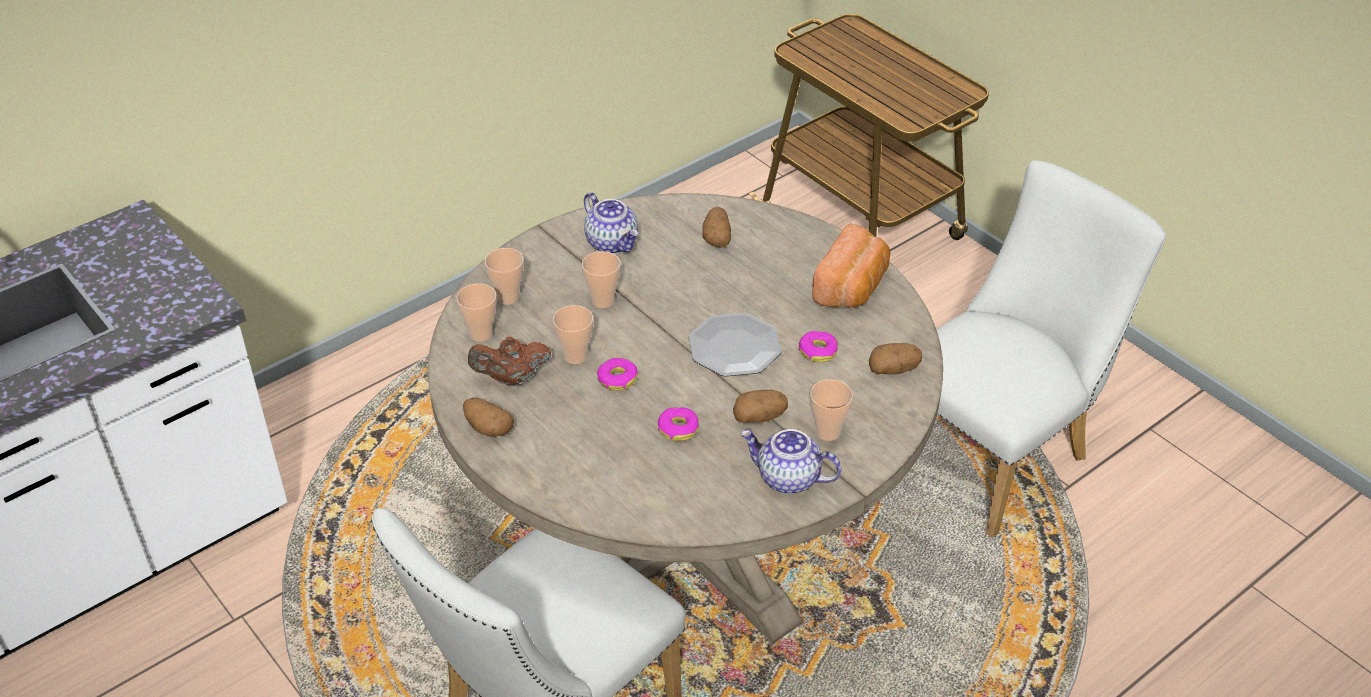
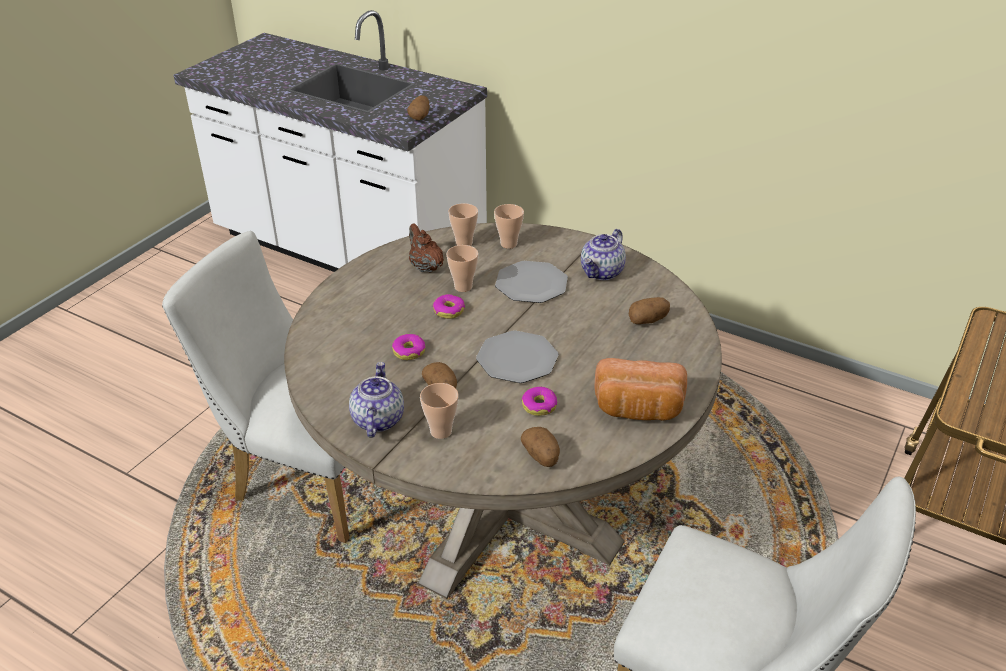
camera: 70 degrees right, 5 degrees down
potato [463,397,514,437] -> potato moved to [407,95,429,120]
cup [582,251,621,308] -> plate [495,261,568,303]

